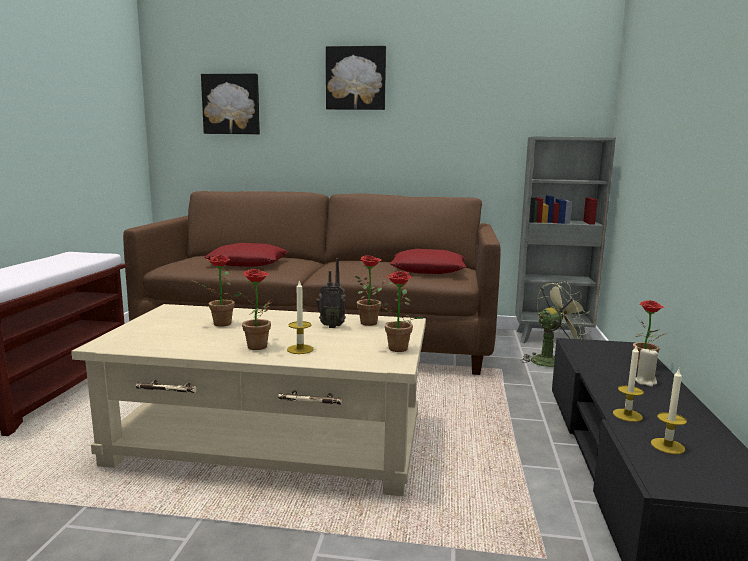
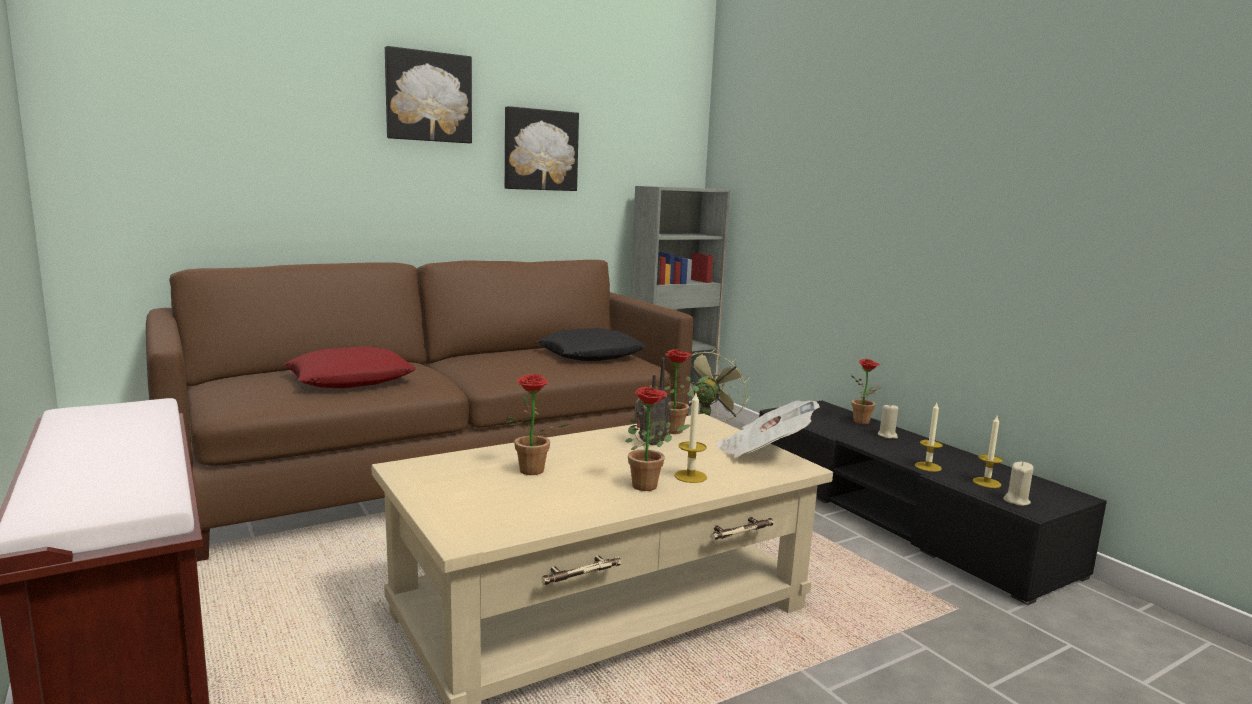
camera: 40 degrees left, 0 degrees up
picture [201,74,260,134] -> picture moved to [505,106,579,191]
potted plant [368,271,424,352] -> newspaper [716,400,820,457]
red pillow [390,249,467,274] -> black pillow [537,328,647,361]
none -> beige candle [1003,462,1034,506]

